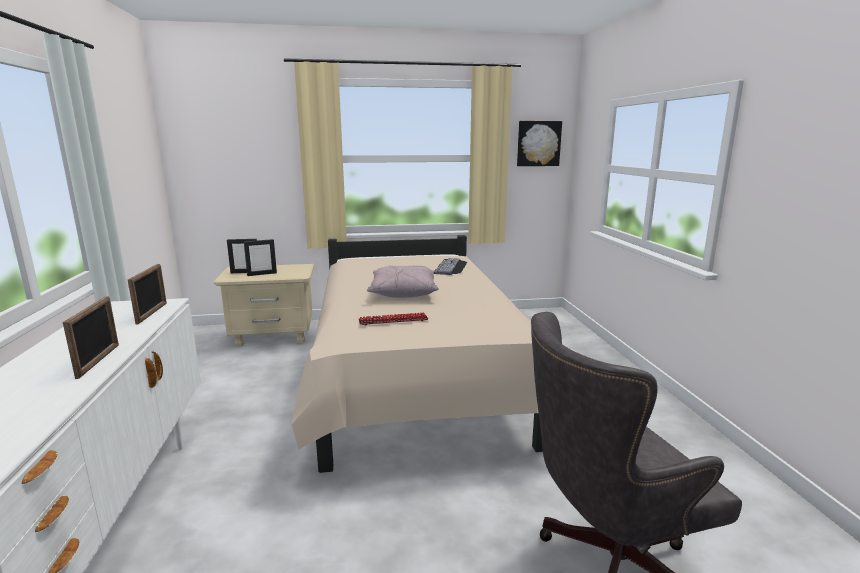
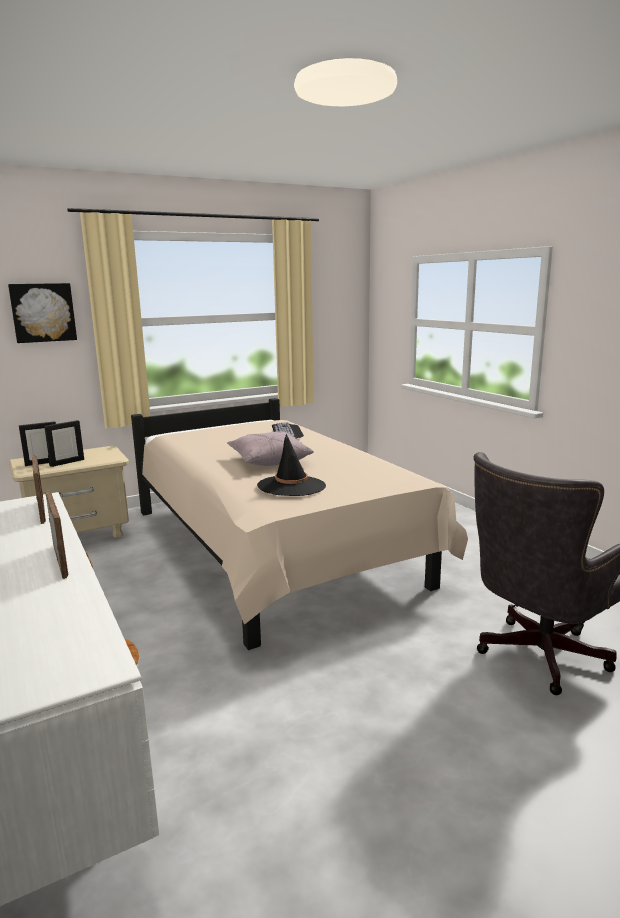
camera: 20 degrees left, 0 degrees up
keyboard [359,312,428,326] -> black hat [257,434,326,496]
picture [517,121,562,166] -> picture moved to [8,283,77,343]

